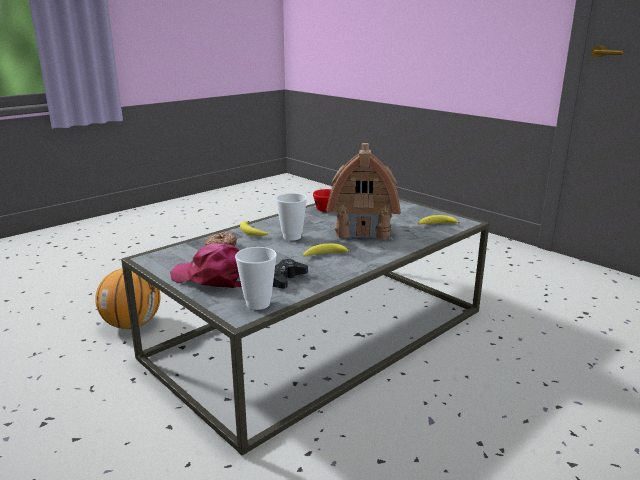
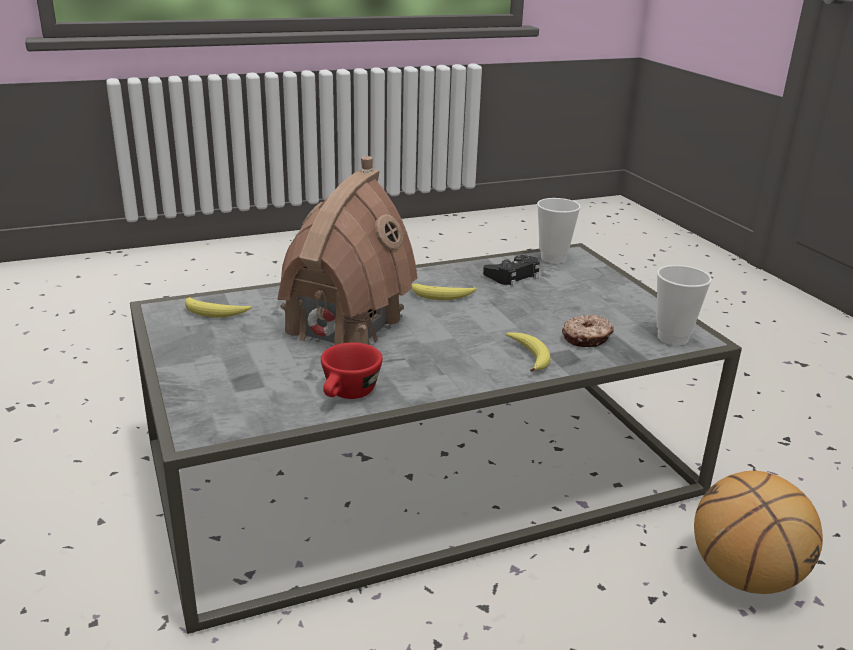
camera: 160 degrees left, 5 degrees up
pink cap [170,243,242,288] -> none
cup [276,193,307,241] -> cup moved to [657,265,712,345]

